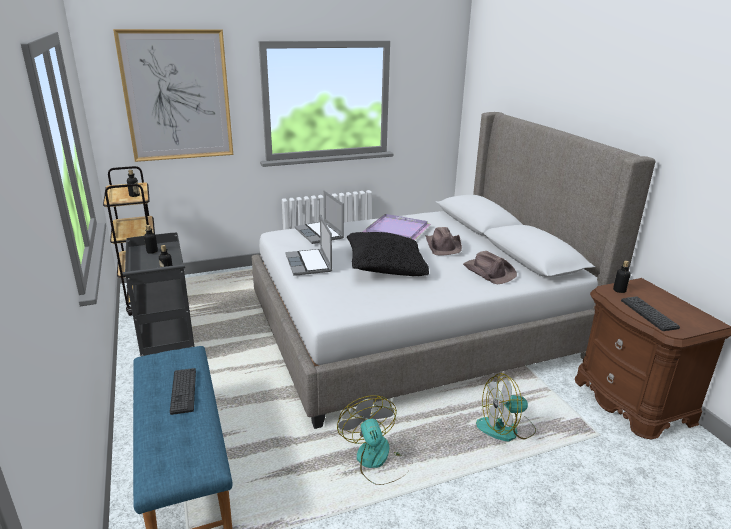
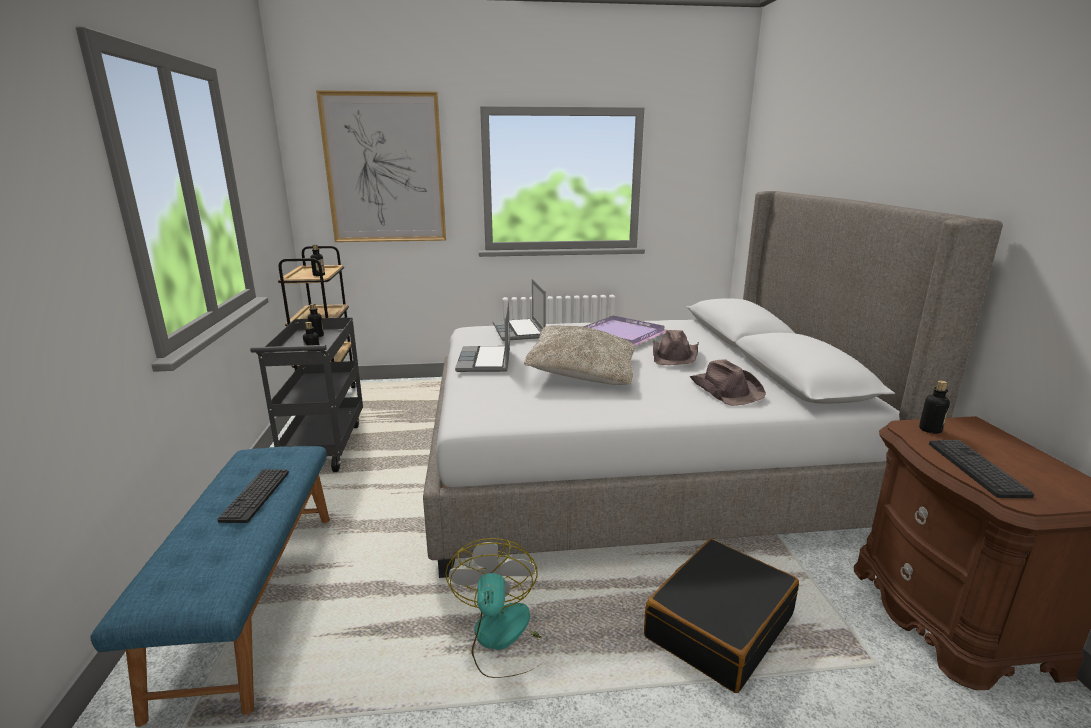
camera: 15 degrees right, 5 degrees down
black pillow [347,232,429,276] -> beige pillow [524,325,635,385]
fan [476,373,536,441] -> black suitcase [644,539,799,693]

